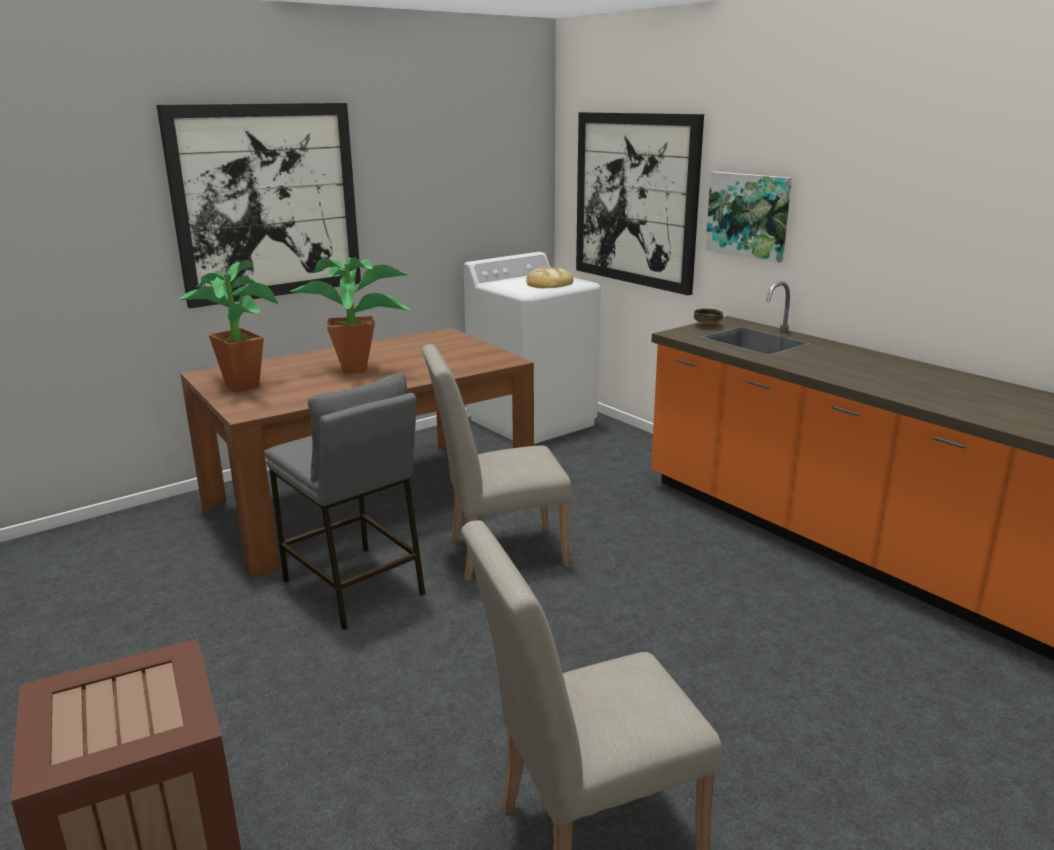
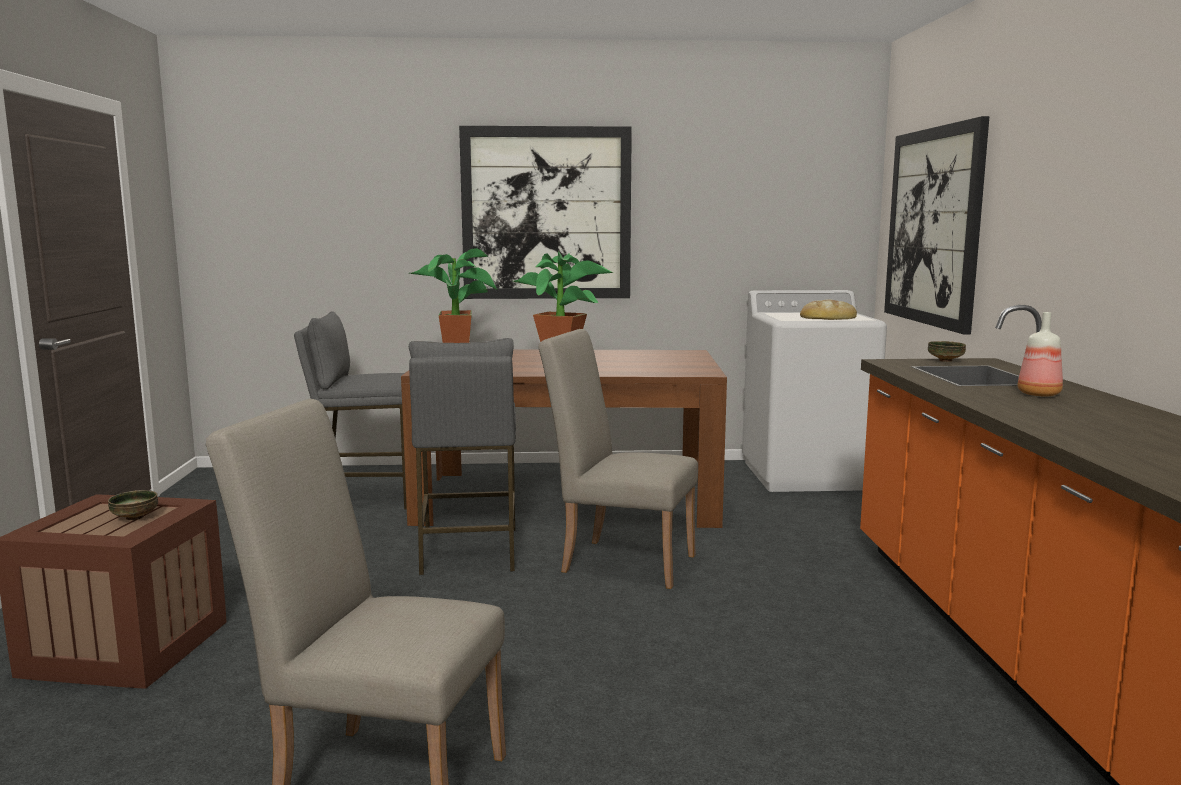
camera: 35 degrees right, 10 degrees down
picture [705,172,792,263] -> none
none -> bowl [108,490,158,520]
none -> grey stool [294,311,407,510]
none -> bottle [1018,312,1063,397]

